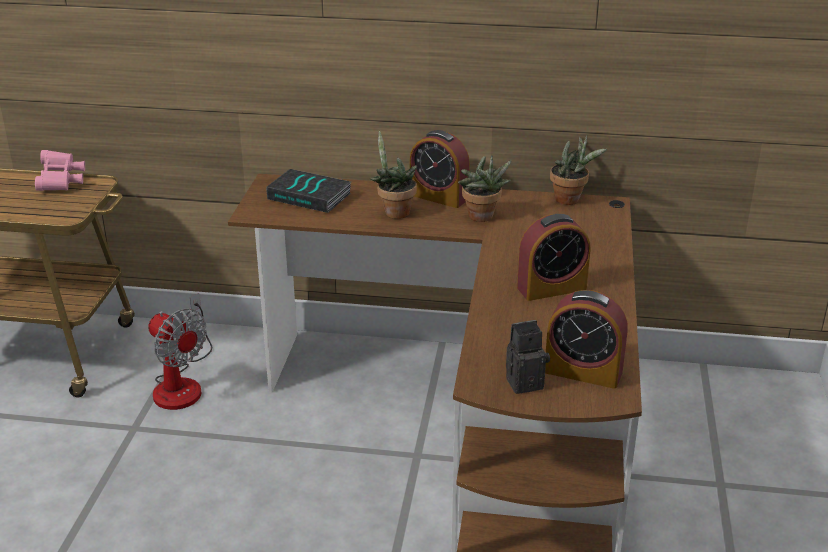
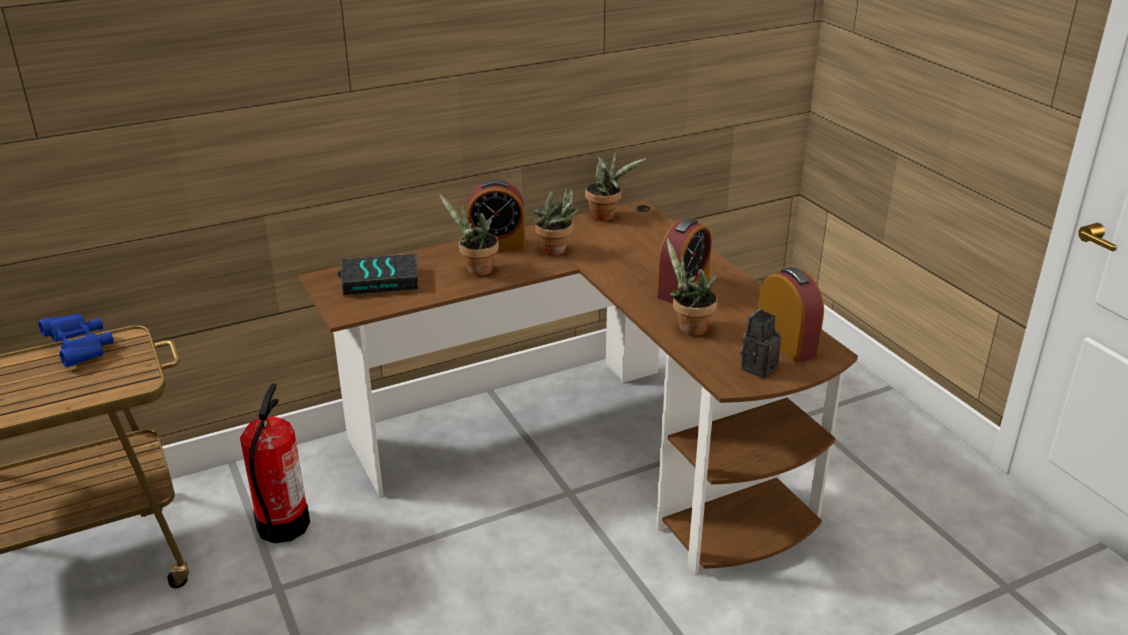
camera: 35 degrees left, 0 degrees up
pink binoculars [35,150,85,191] -> blue binoculars [38,314,114,367]
fan [148,293,212,410] -> fire extinguisher [240,383,310,543]
alarm clock [545,290,628,389] -> alarm clock turned 105 degrees counterclockwise [758,267,824,362]
none -> potted plant [667,238,718,336]

